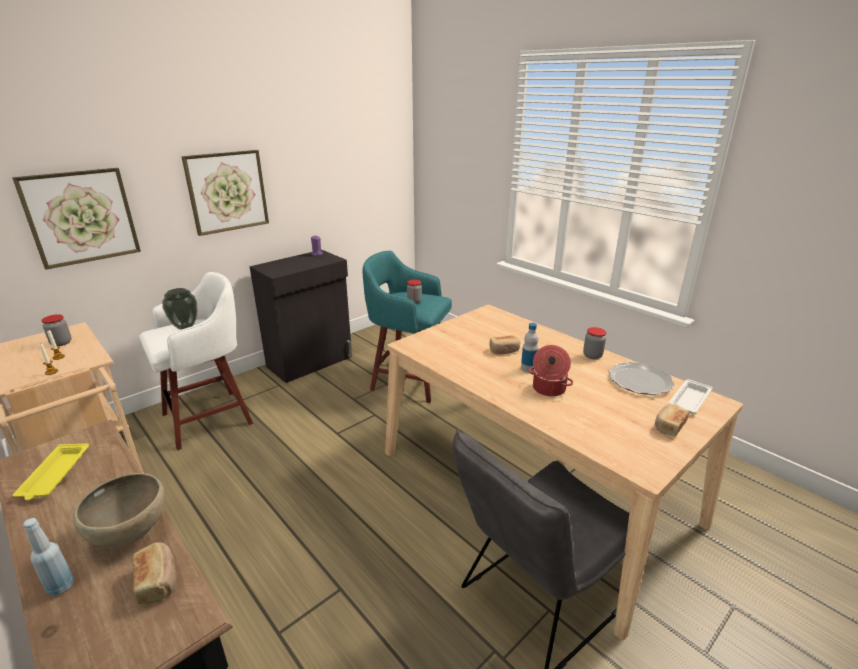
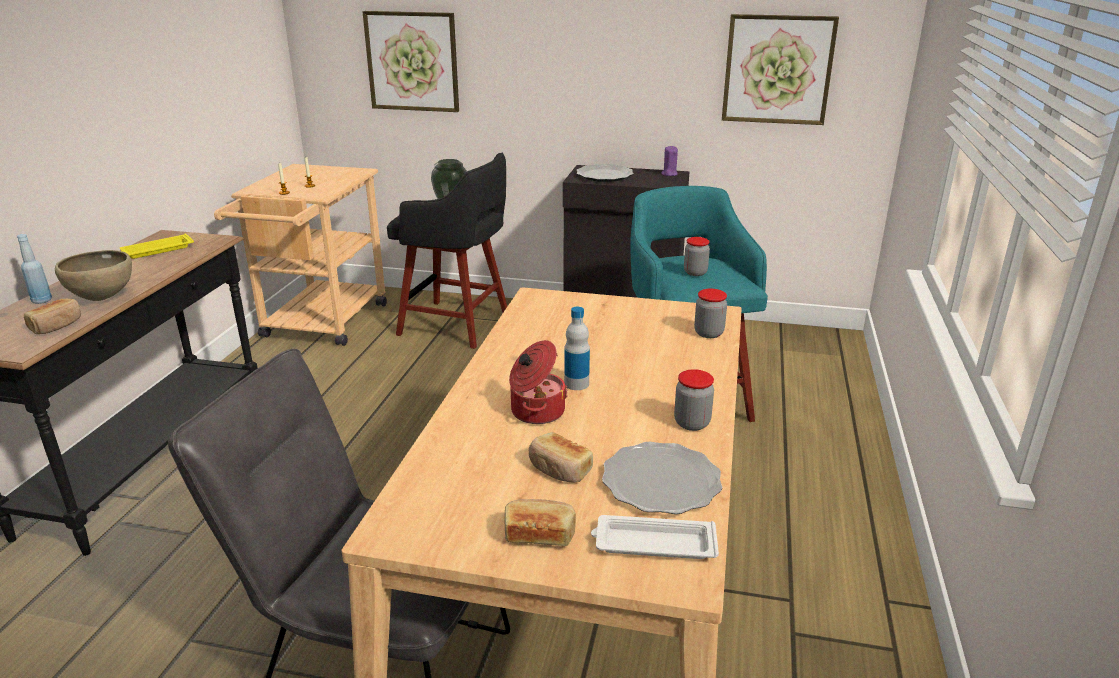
camera: 55 degrees right, 0 degrees up
jar [41,314,72,346] -> jar moved to [694,289,727,338]
white stool [139,272,253,450] -> black stool [387,153,507,349]
picture [182,150,269,236] -> picture moved to [722,14,839,125]
bread [489,335,520,354] -> bread moved to [529,432,593,483]
none -> plate [577,164,634,182]

